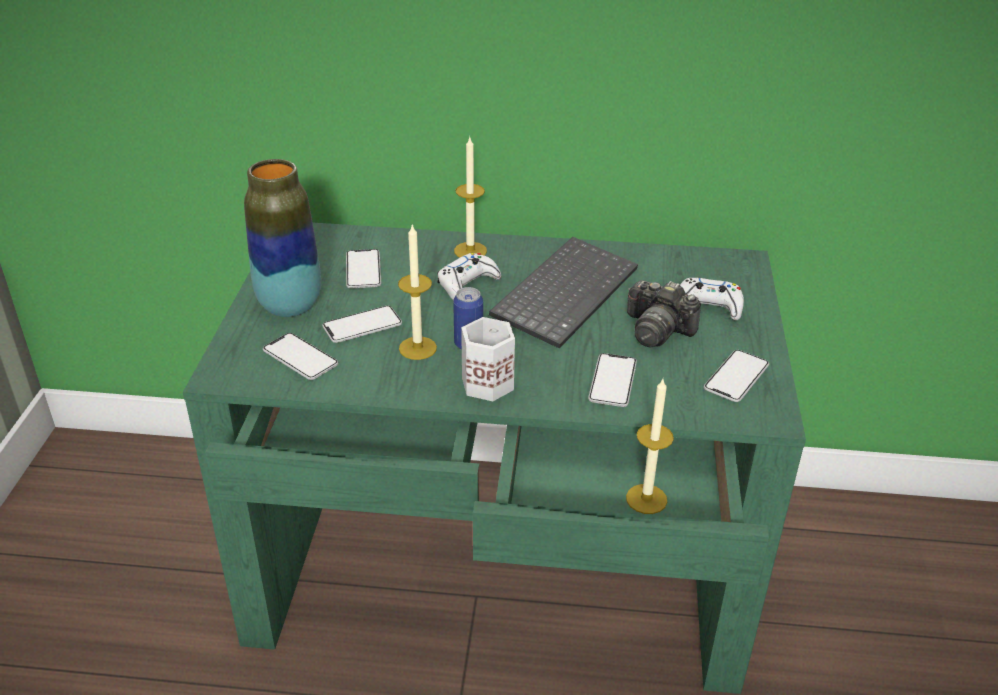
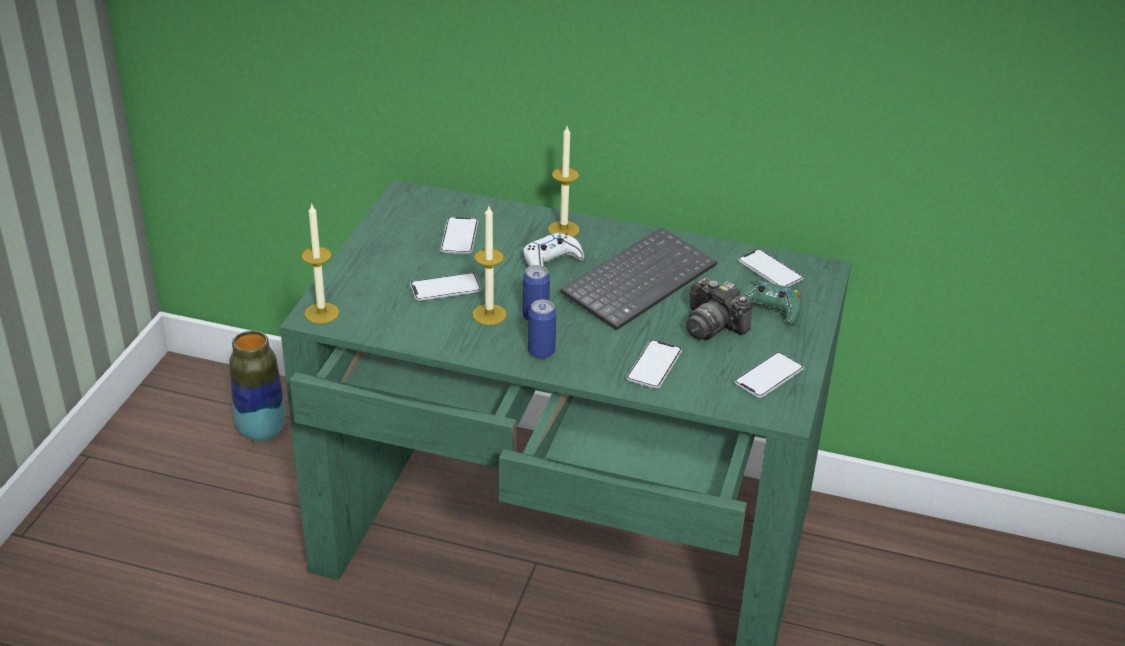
camera: 10 degrees right, 0 degrees up
vase [244,159,321,317] -> vase moved to [229,331,286,442]
phone [263,333,339,380] -> phone moved to [738,249,804,287]
white mug [461,317,515,401] -> can [528,299,556,359]
candle [626,379,674,514] -> candle moved to [301,204,339,324]
white game controller [680,278,744,320] -> green game controller [740,280,802,325]

